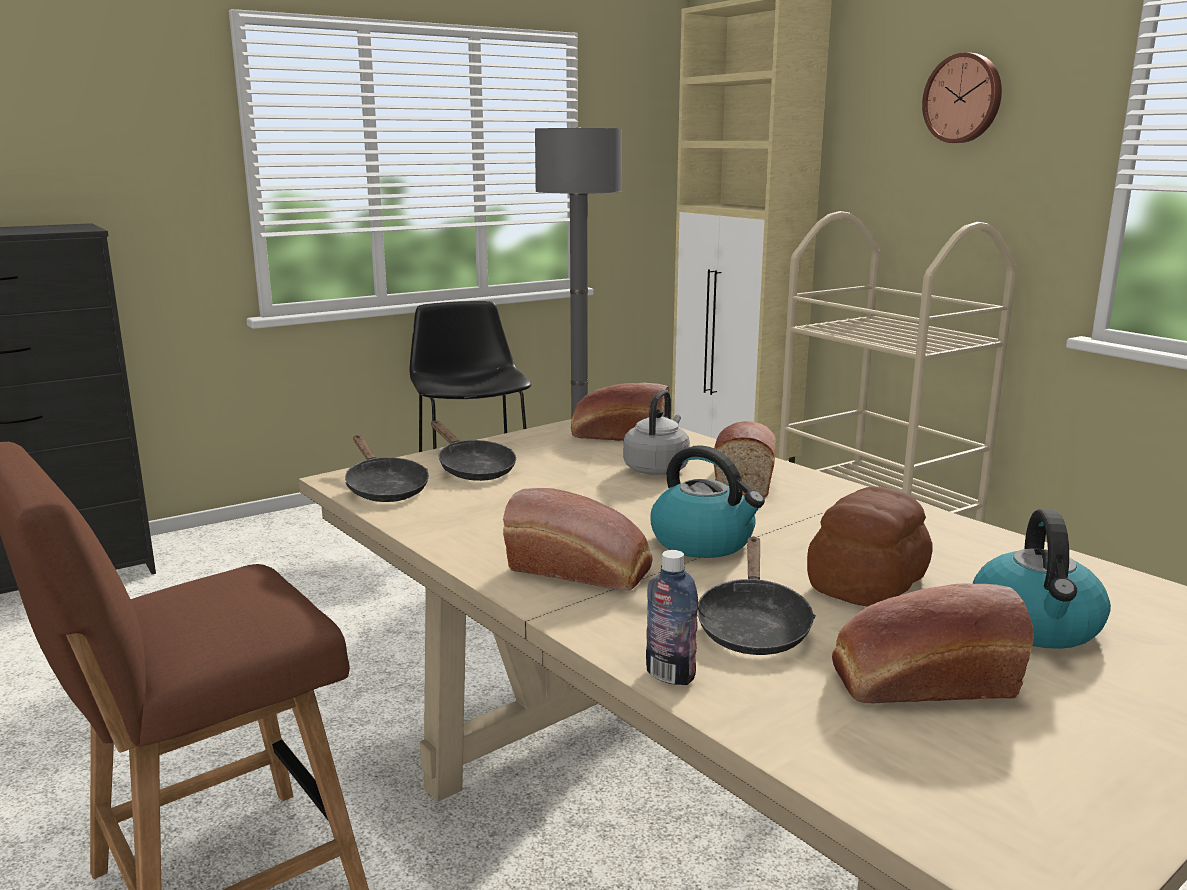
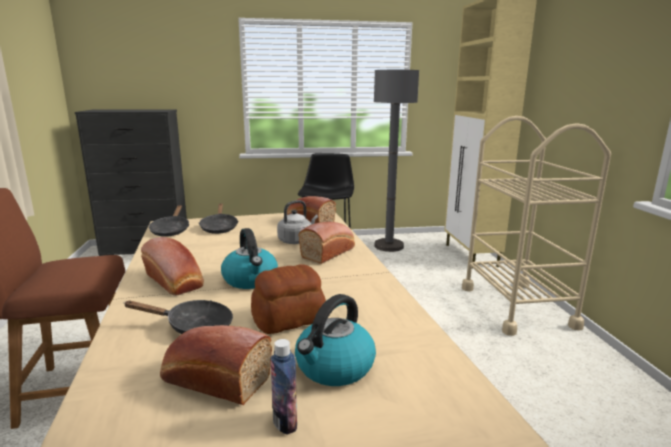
camera: 25 degrees right, 0 degrees up
bottle [646,550,698,685] -> bottle moved to [270,339,297,435]
black frying pan [697,536,816,655] -> black frying pan turned 120 degrees counterclockwise [125,300,233,334]
wall clock [922,52,1002,143] -> none

